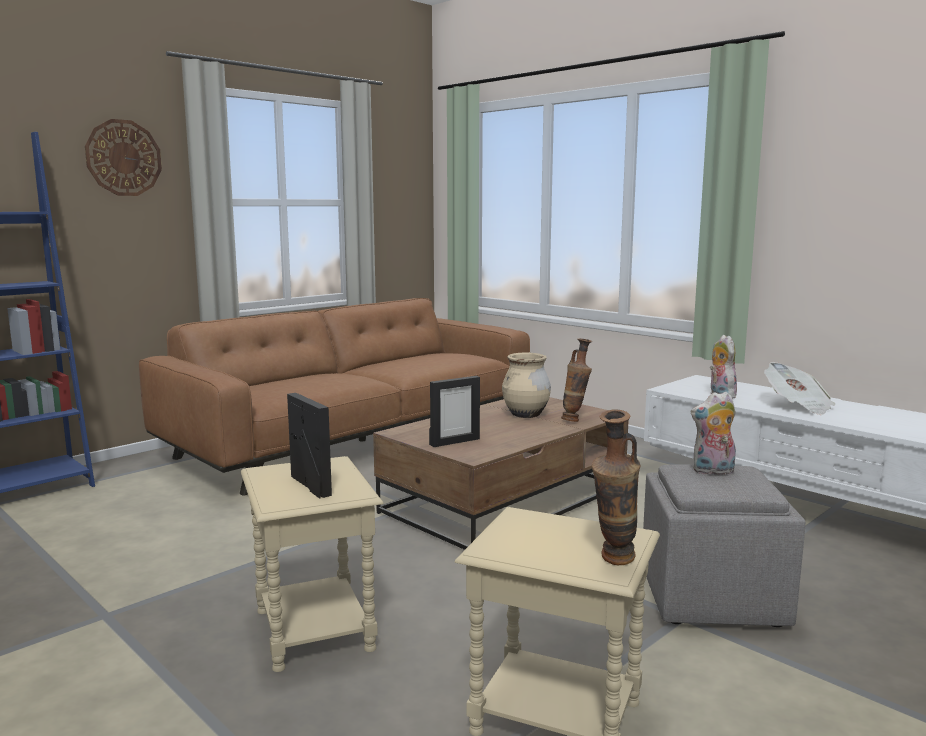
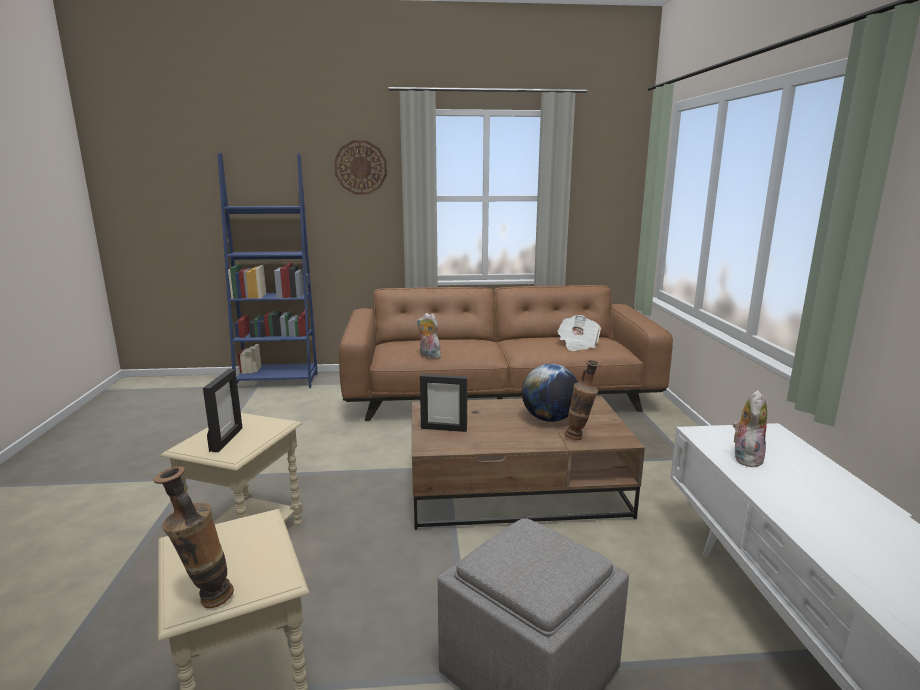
camera: 40 degrees right, 5 degrees up
beige vase [502,353,551,418] -> globe [522,364,578,422]
plush toy [691,392,736,475] -> plush toy moved to [417,313,441,359]
newspaper [764,362,835,415] -> newspaper moved to [557,315,601,351]

